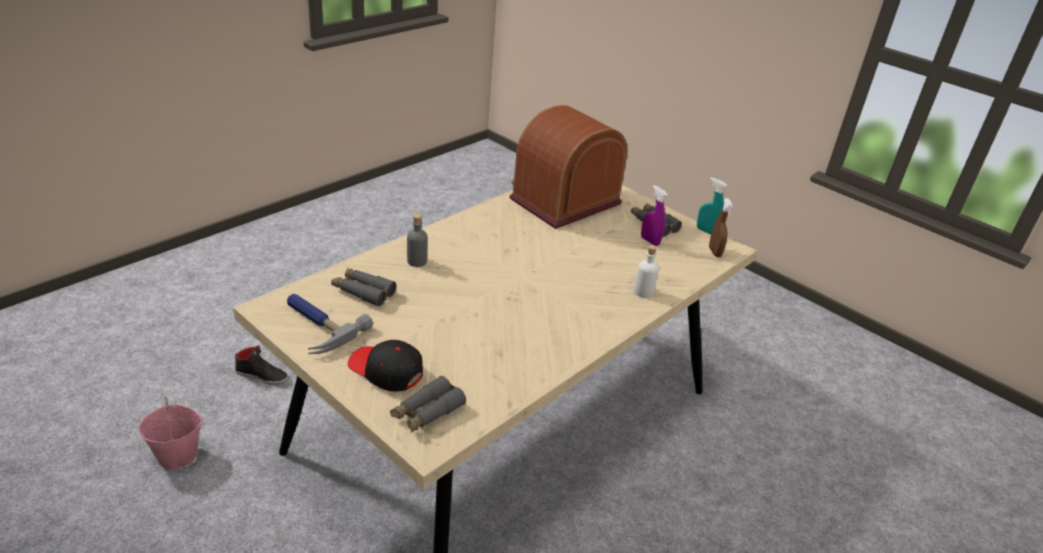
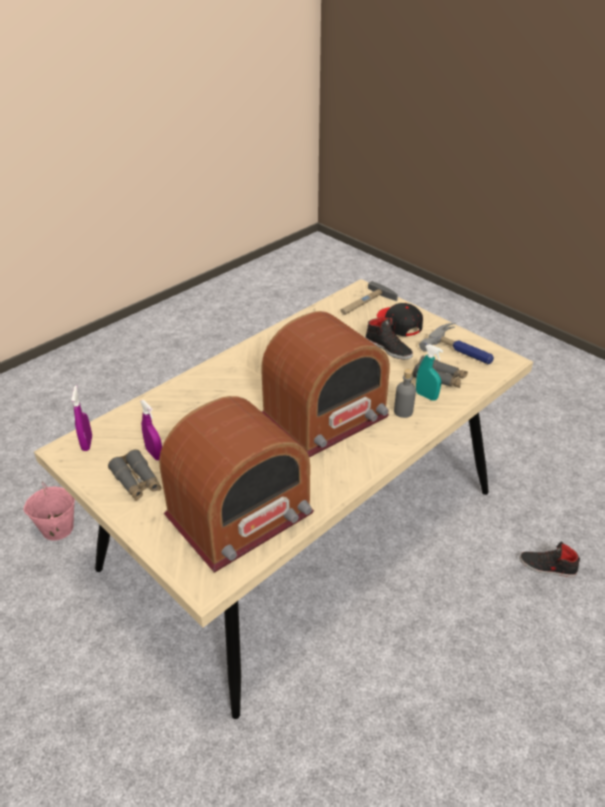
camera: 175 degrees left, 5 degrees up
pink bucket [139,397,202,469] -> pink bucket moved to [24,481,75,541]
black cap [348,340,423,391] -> black cap turned 150 degrees counterclockwise [377,303,423,336]
grey binoculars [390,376,466,432] -> hammer [341,281,398,315]
white bottle [634,245,659,298] -> none
turquoise spray bottle [697,177,727,234] -> turquoise spray bottle moved to [416,344,443,401]
brown spray bottle [709,198,733,257] -> purple spray bottle [71,386,92,451]
none -> radio [261,311,390,458]
none -> black shoe [365,317,413,360]

